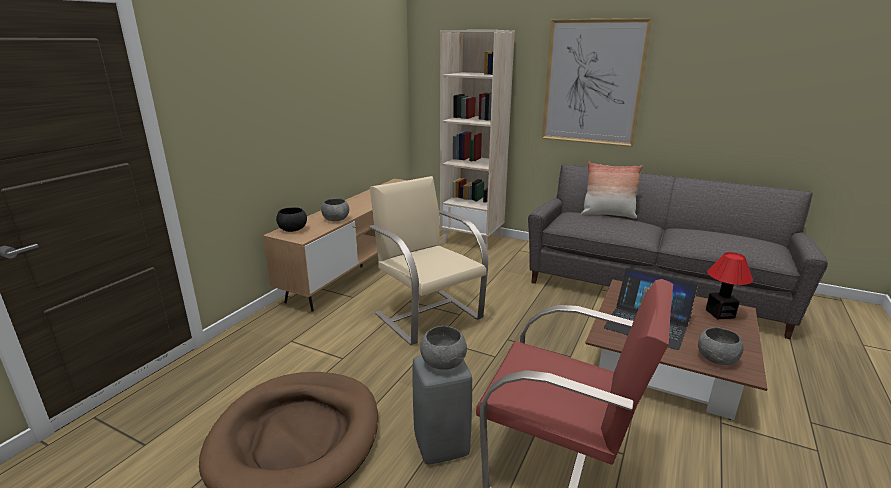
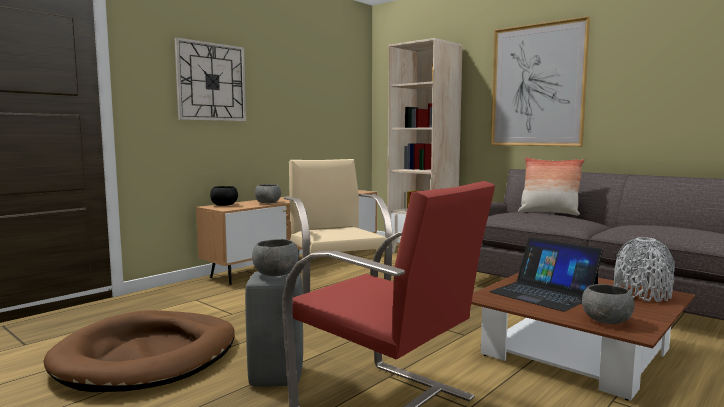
camera: 15 degrees right, 15 degrees down
table lamp [706,252,753,320] -> grey vase [614,237,675,302]
none -> wall clock [175,37,246,121]

